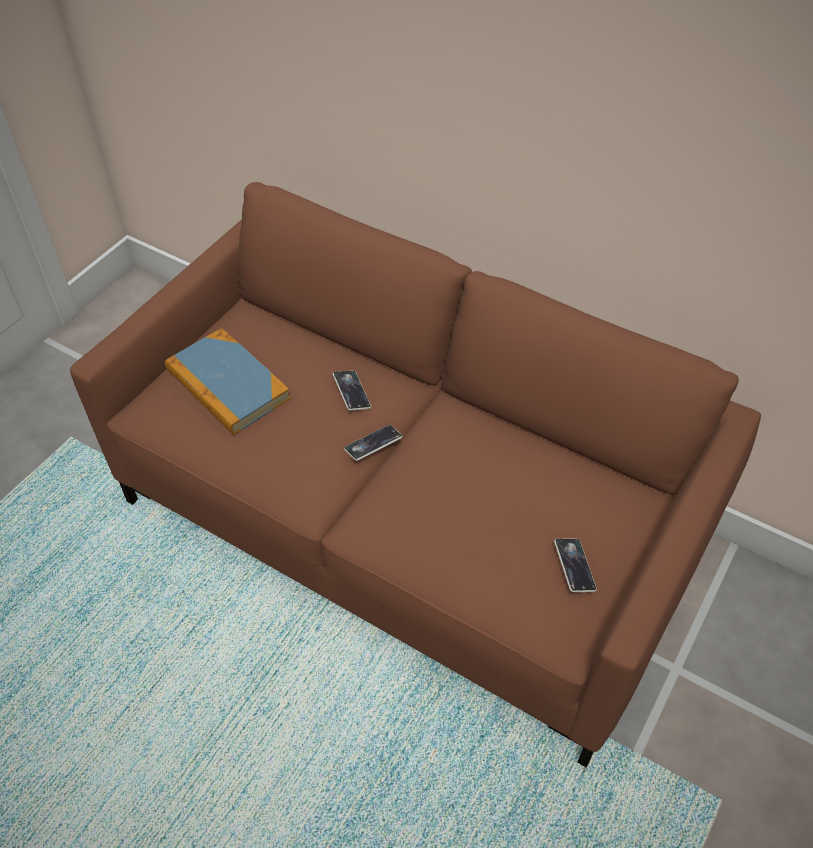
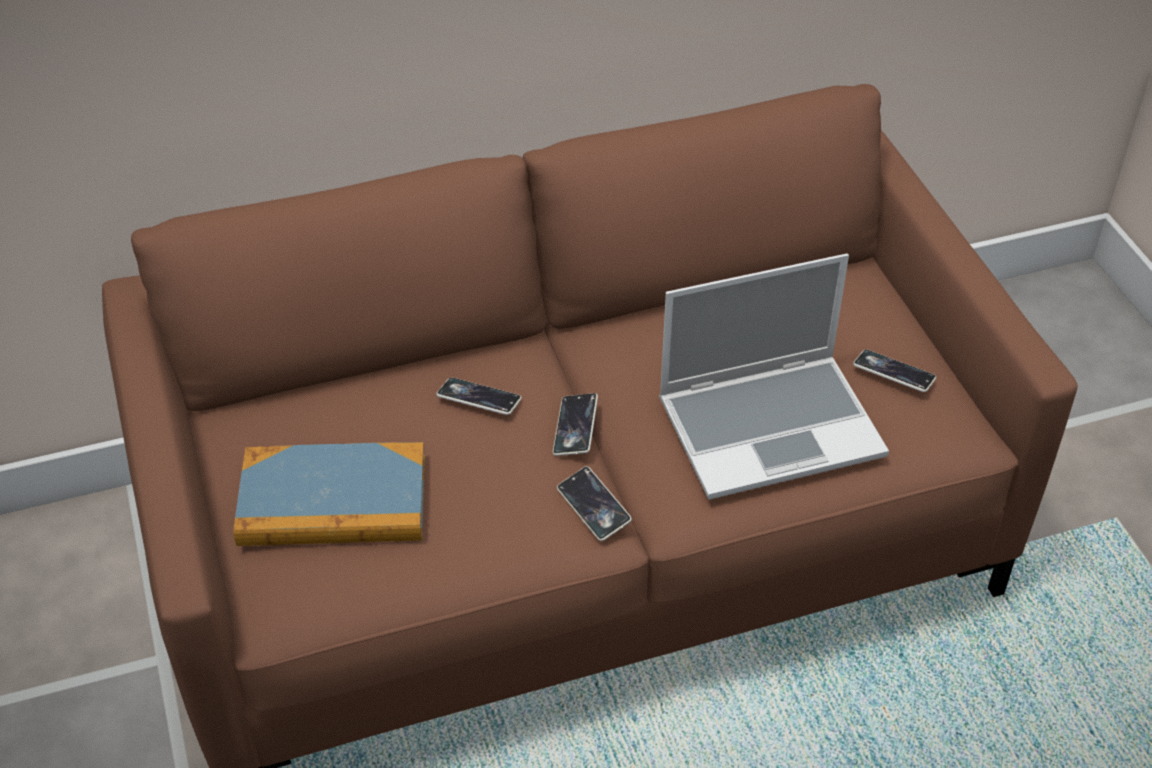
camera: 50 degrees left, 5 degrees down
none -> phone [557,466,632,541]
none -> laptop [659,254,889,500]

